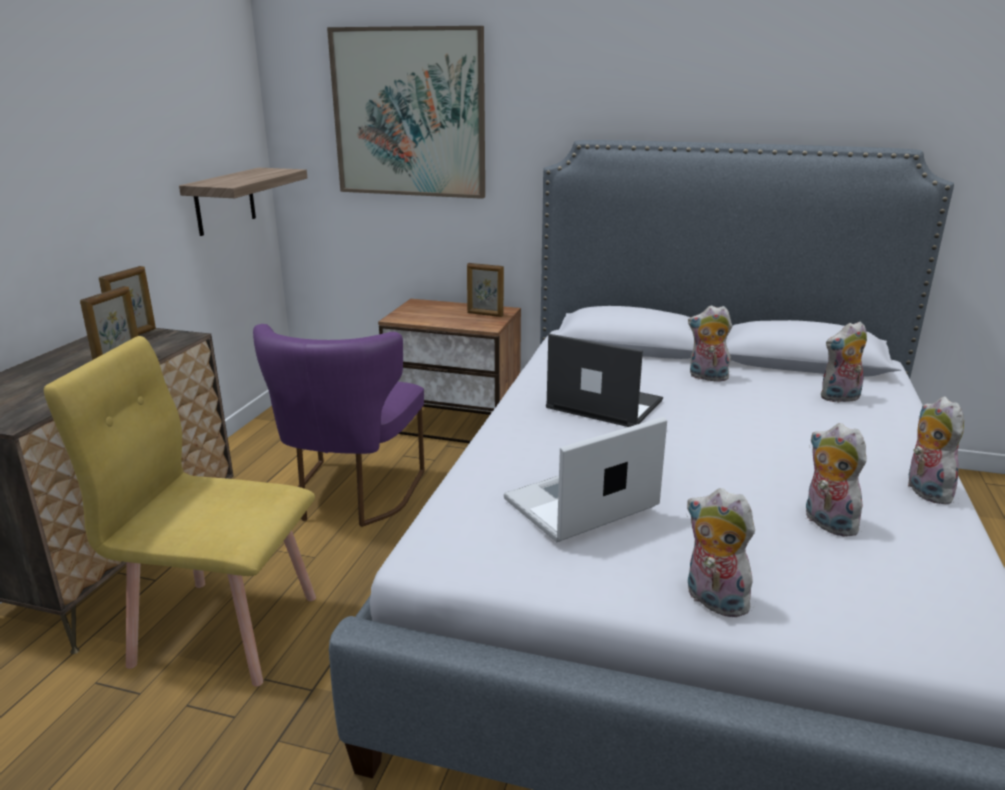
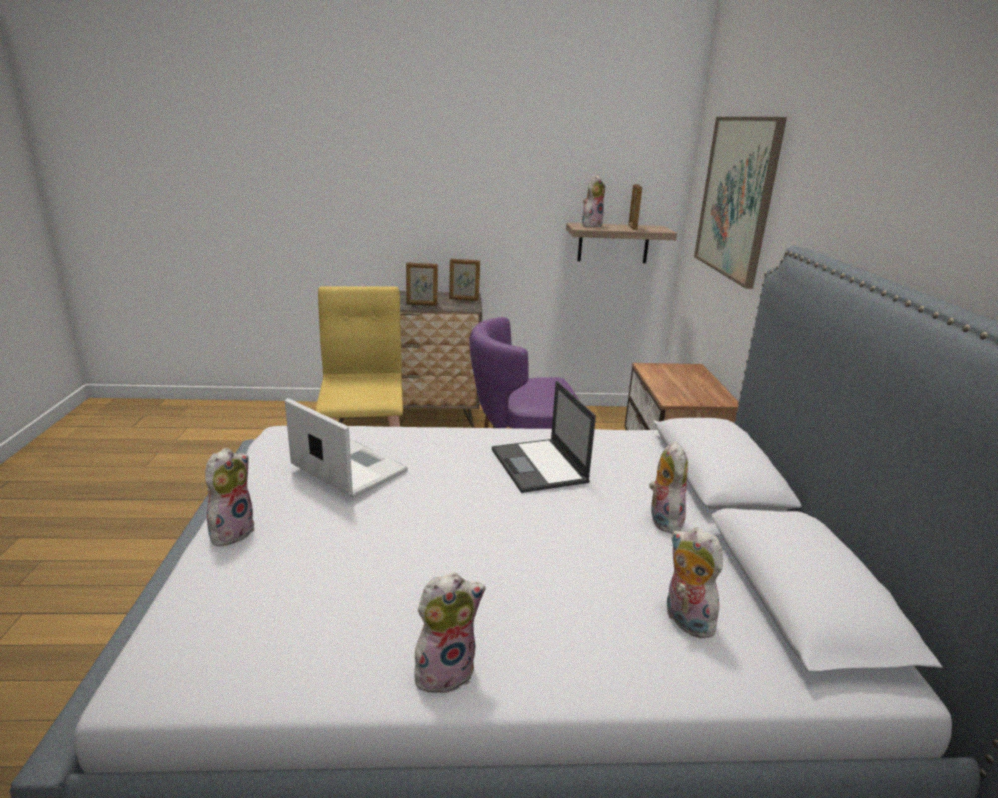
camera: 70 degrees right, 0 degrees up
picture frame [467,263,504,317] -> picture frame moved to [628,184,642,230]
laptop [546,334,663,427] -> laptop turned 150 degrees clockwise [492,380,596,493]
plush toy [806,423,867,537] -> plush toy moved to [582,175,605,227]

